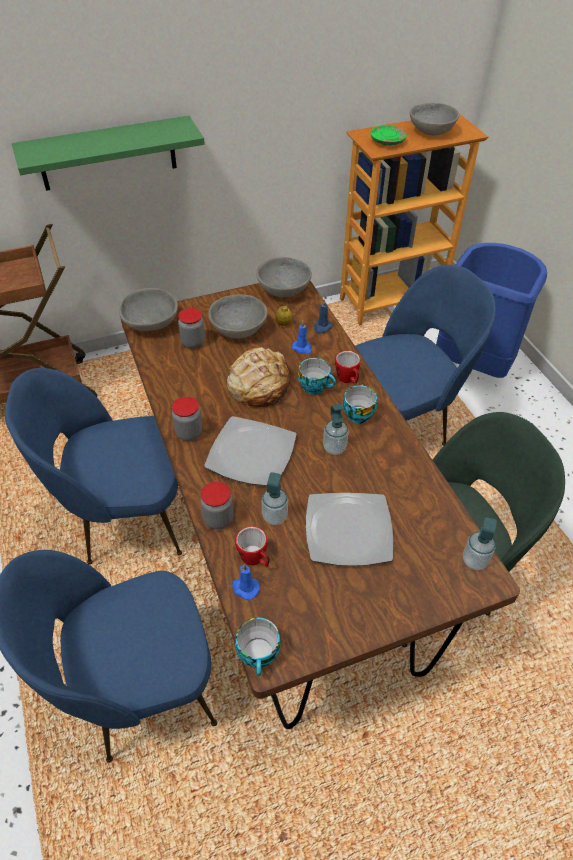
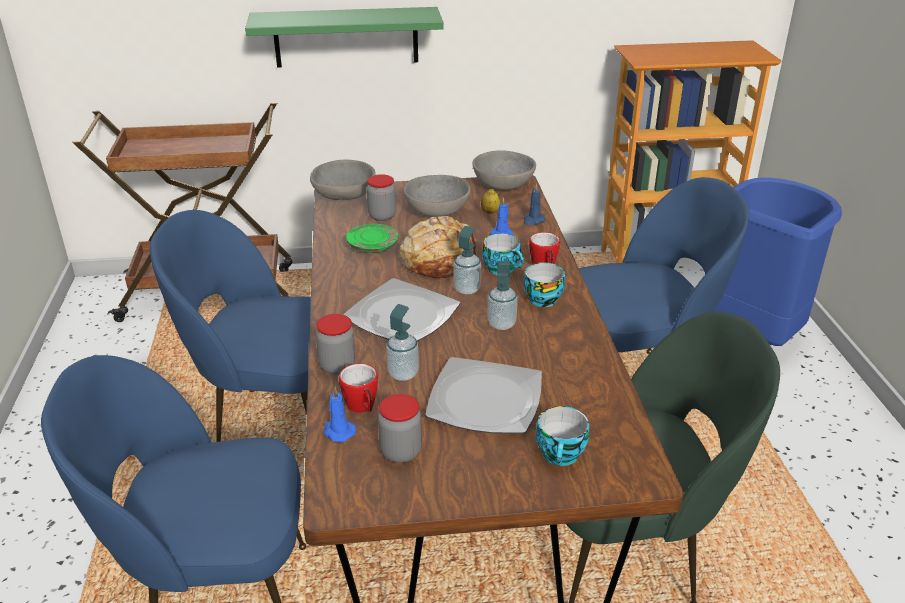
camera: 15 degrees right, 15 degrees down
jar [172,397,202,441] -> jar moved to [378,394,422,463]
cup [235,618,281,676] -> cup moved to [536,406,589,466]
green plate [370,126,407,146] -> green plate moved to [346,224,398,253]
grey bowl [410,103,459,135] -> none
soap dispenser [463,517,497,570] -> soap dispenser moved to [454,226,481,295]

